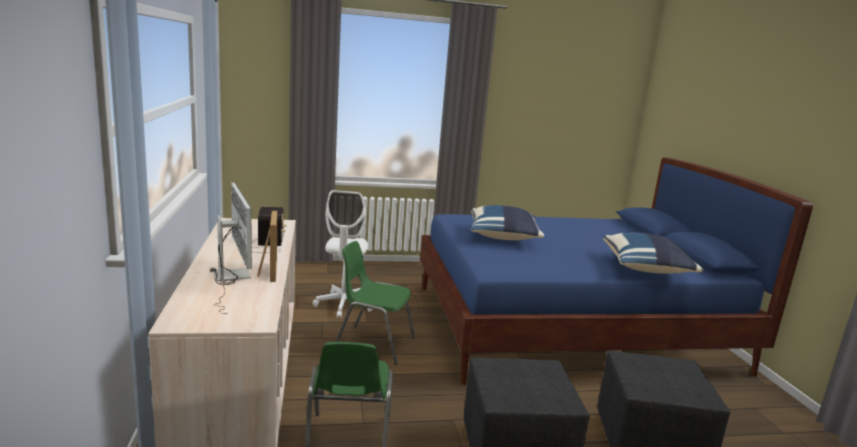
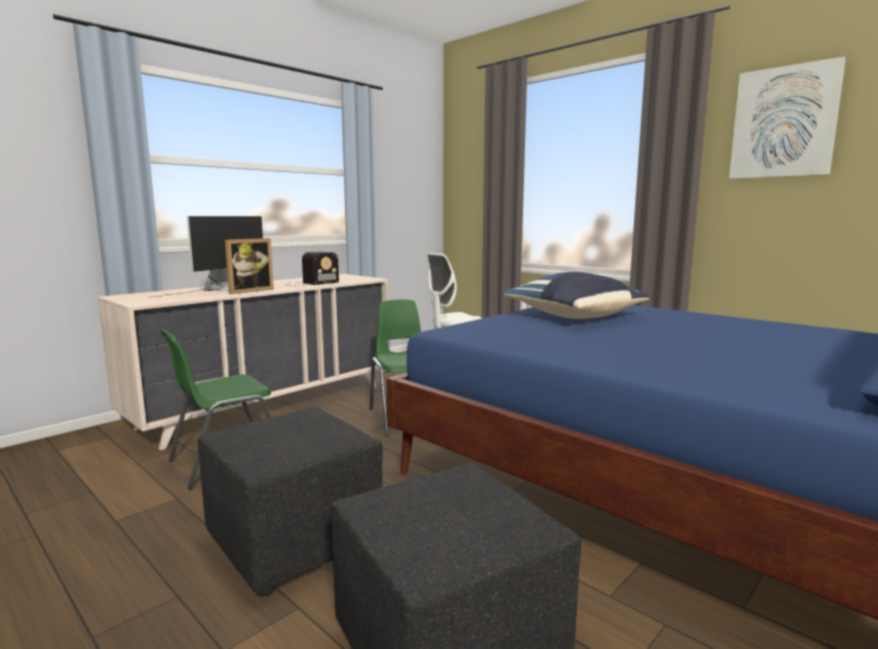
camera: 55 degrees right, 5 degrees down
blue pillow [603,233,703,274] -> none
none -> picture [729,56,846,179]

